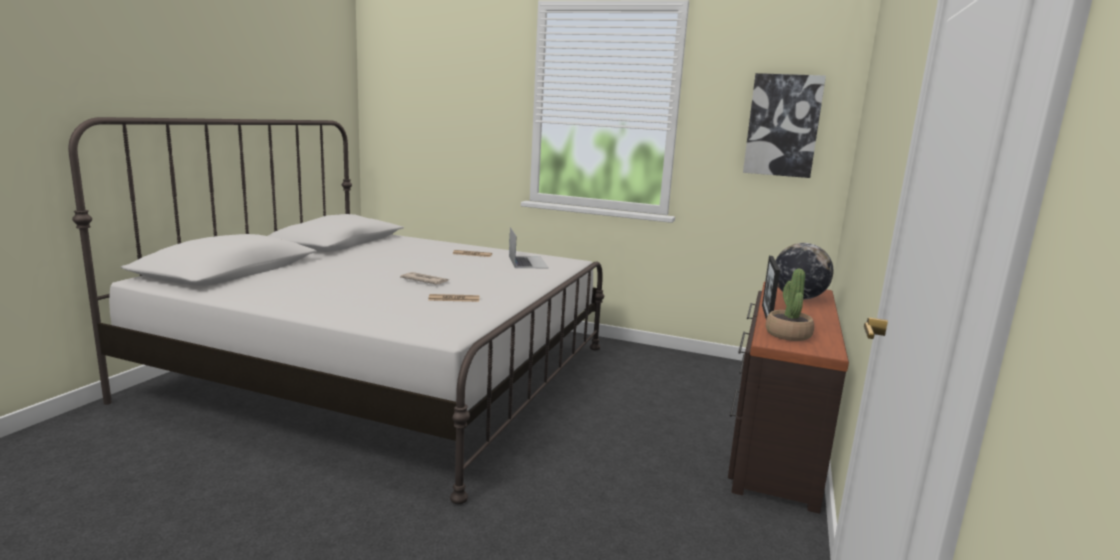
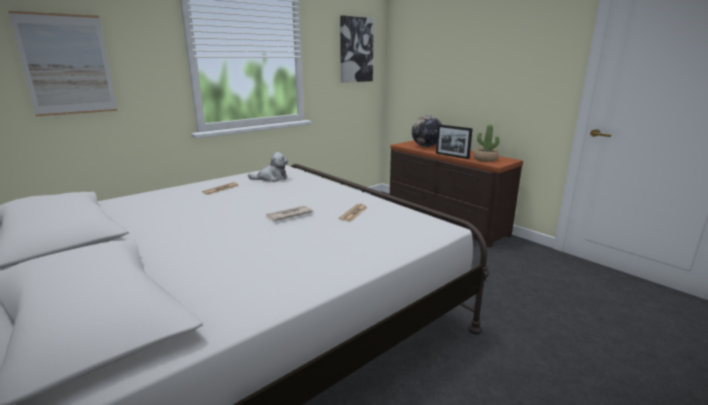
camera: 60 degrees left, 5 degrees up
laptop [509,227,549,268] -> plush toy [248,152,288,182]
none -> picture [8,11,118,117]

